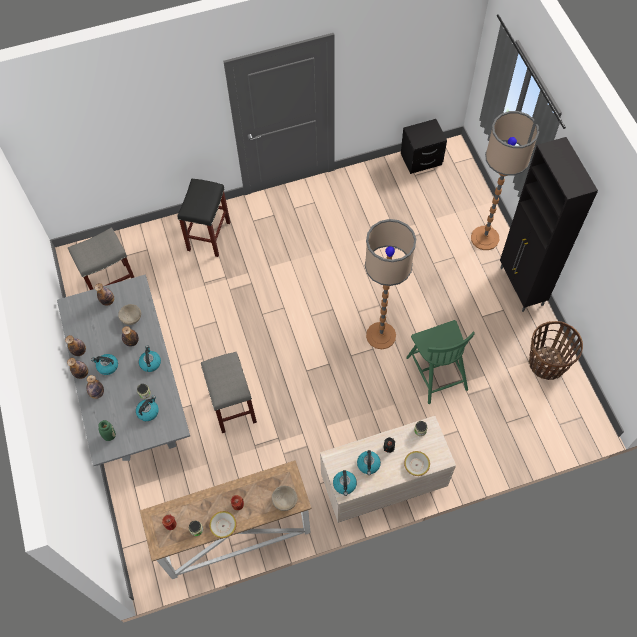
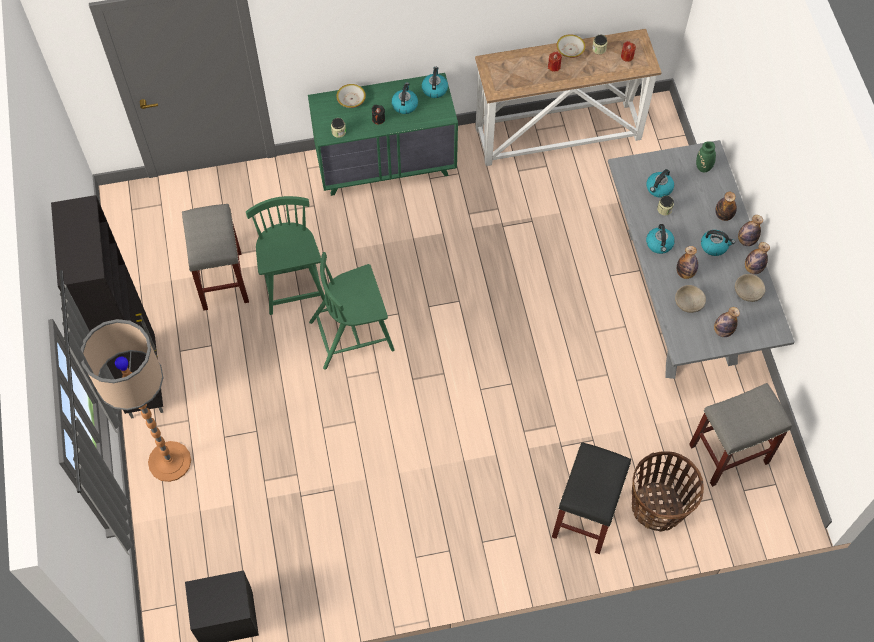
camera: 175 degrees left, 0 degrees up
grey stool [201,352,257,433] -> grey stool moved to [182,204,249,311]
beige bowl [272,486,297,511] -> beige bowl moved to [735,274,765,302]
beige dresser [320,416,456,523] -> green dresser [308,73,458,196]
floor lamp [365,219,416,349] -> green chair [309,252,395,370]
basket [529,321,583,380] -> basket moved to [632,451,704,532]

